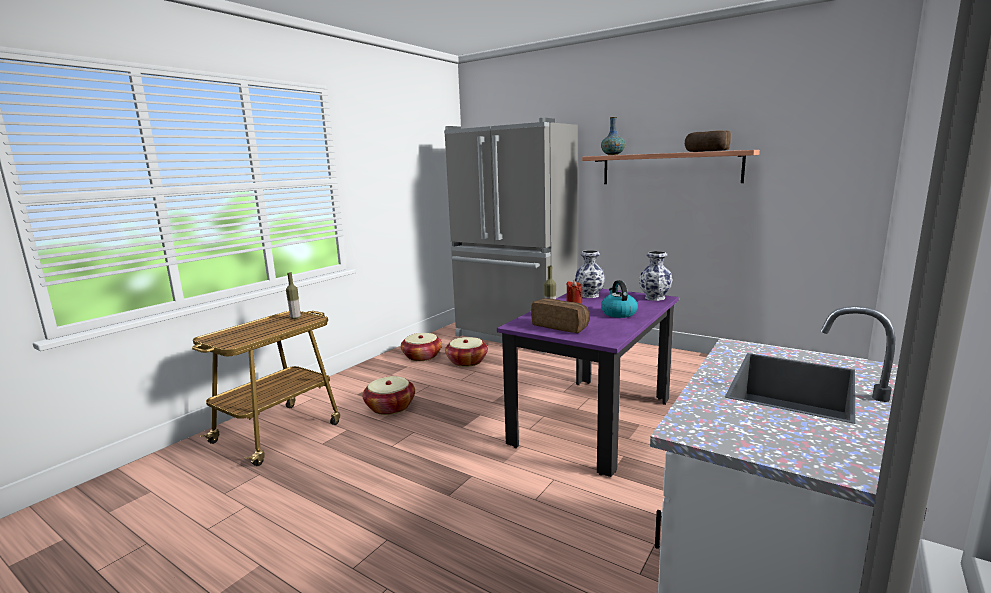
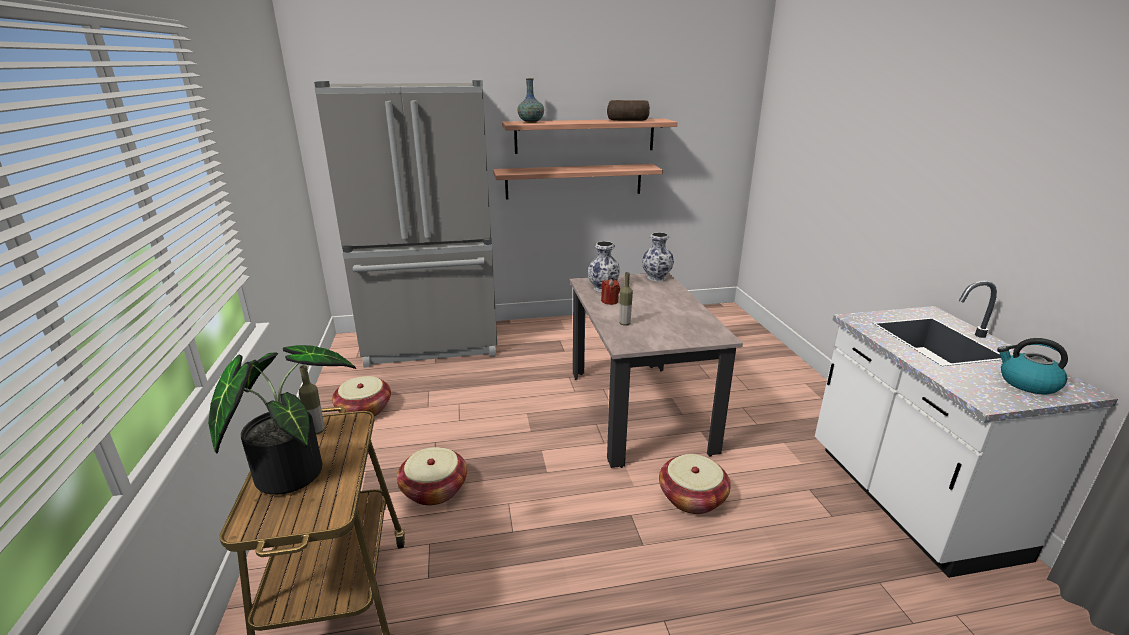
camera: 45 degrees left, 10 degrees up
basket [445,337,488,367] -> basket moved to [659,454,731,514]
purple dining table [497,289,679,477] -> beige dining table [570,273,743,468]
bread [531,298,590,333] -> none
kettle [601,280,638,318] -> kettle moved to [997,338,1068,394]
none -> potted plant [208,345,356,495]
none -> shelf [493,164,663,199]

